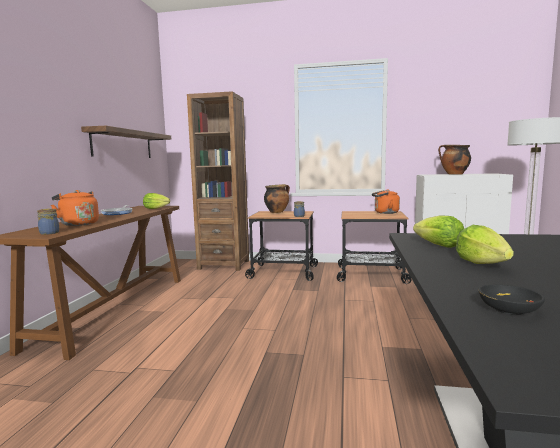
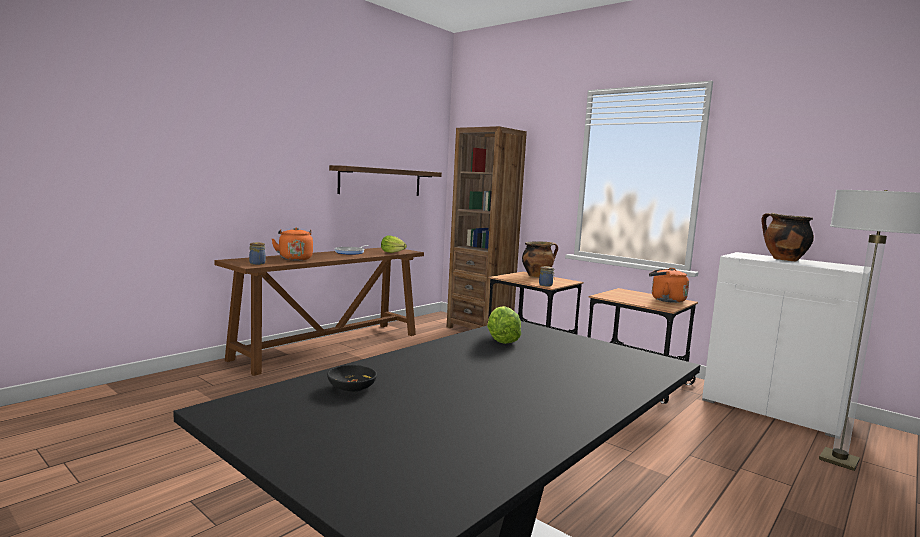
camera: 30 degrees right, 0 degrees up
lettuce [456,225,514,264] -> none

